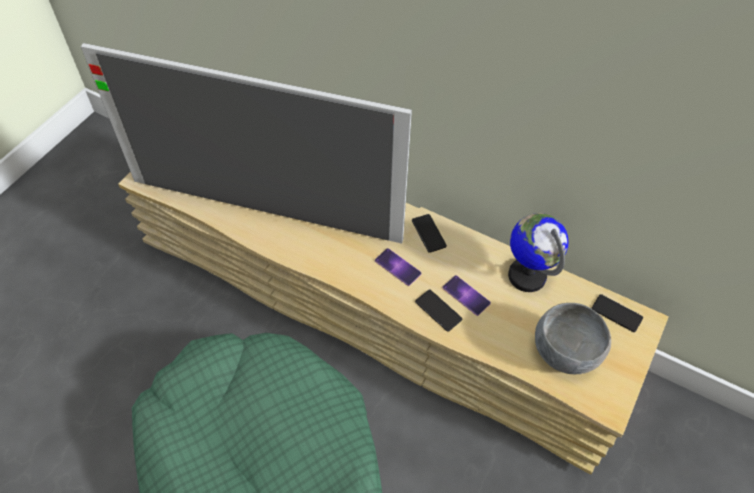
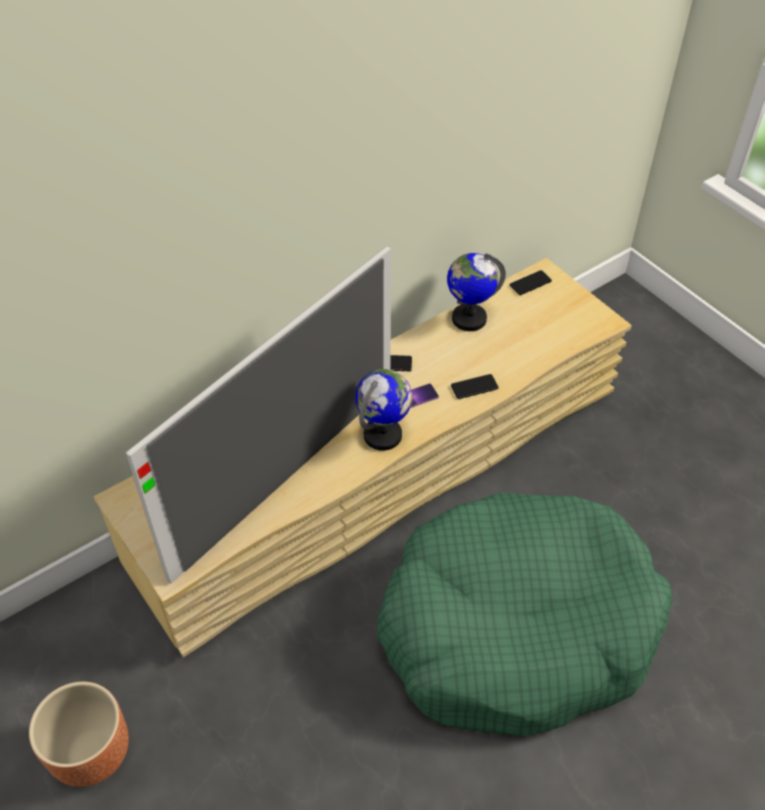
camera: 65 degrees left, 5 degrees down
phone [443,275,491,316] -> none
grey bowl [535,303,611,374] -> none
none -> brown planter [29,682,129,787]
none -> globe [355,369,412,451]

